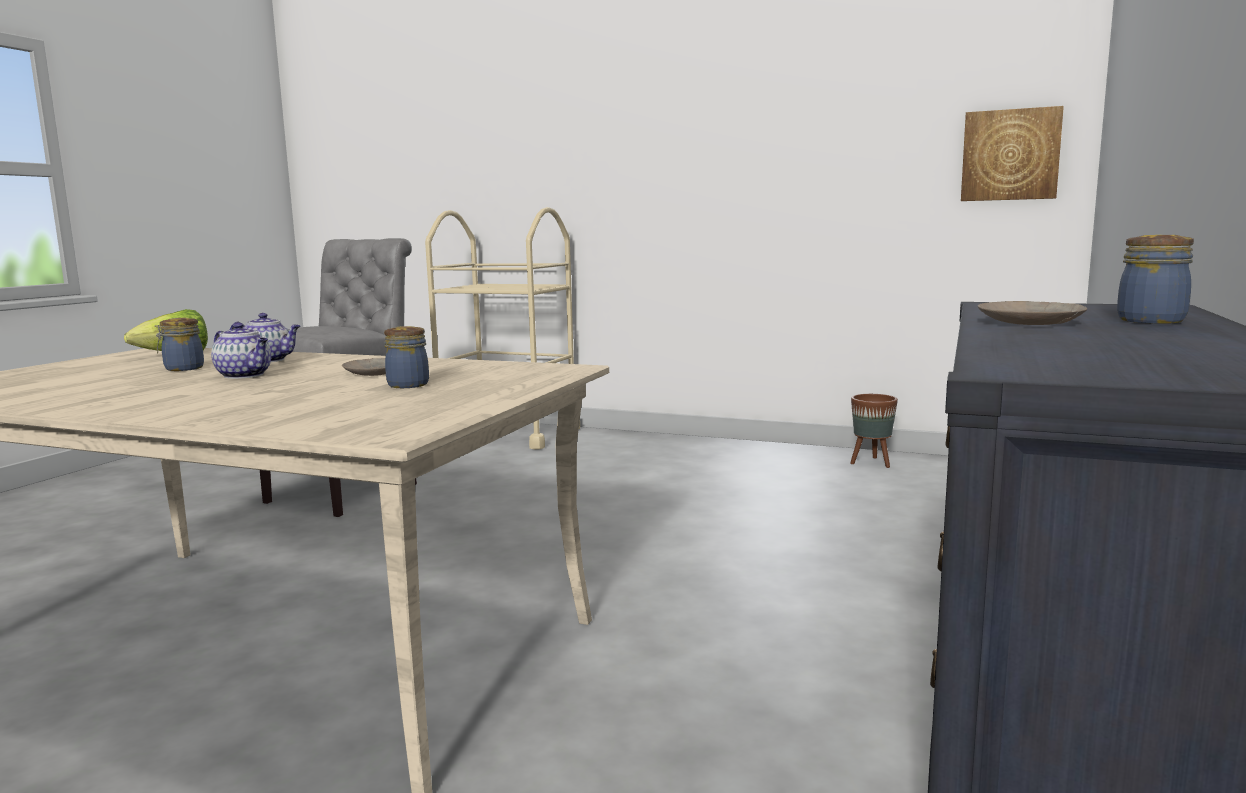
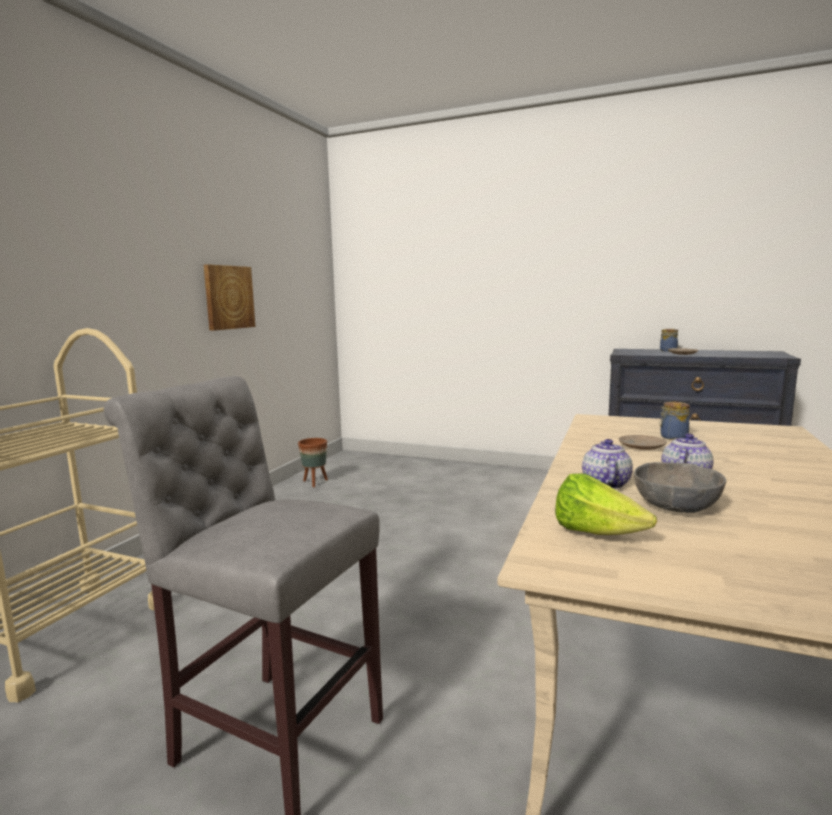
camera: 90 degrees left, 0 degrees up
jar [155,318,204,371] -> grey bowl [634,462,726,513]
picture [961,106,1064,201] -> picture moved to [204,264,255,331]

